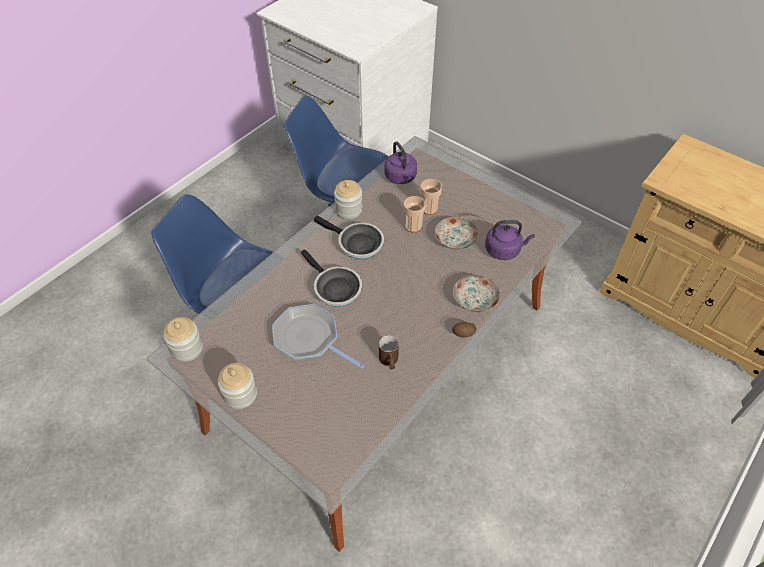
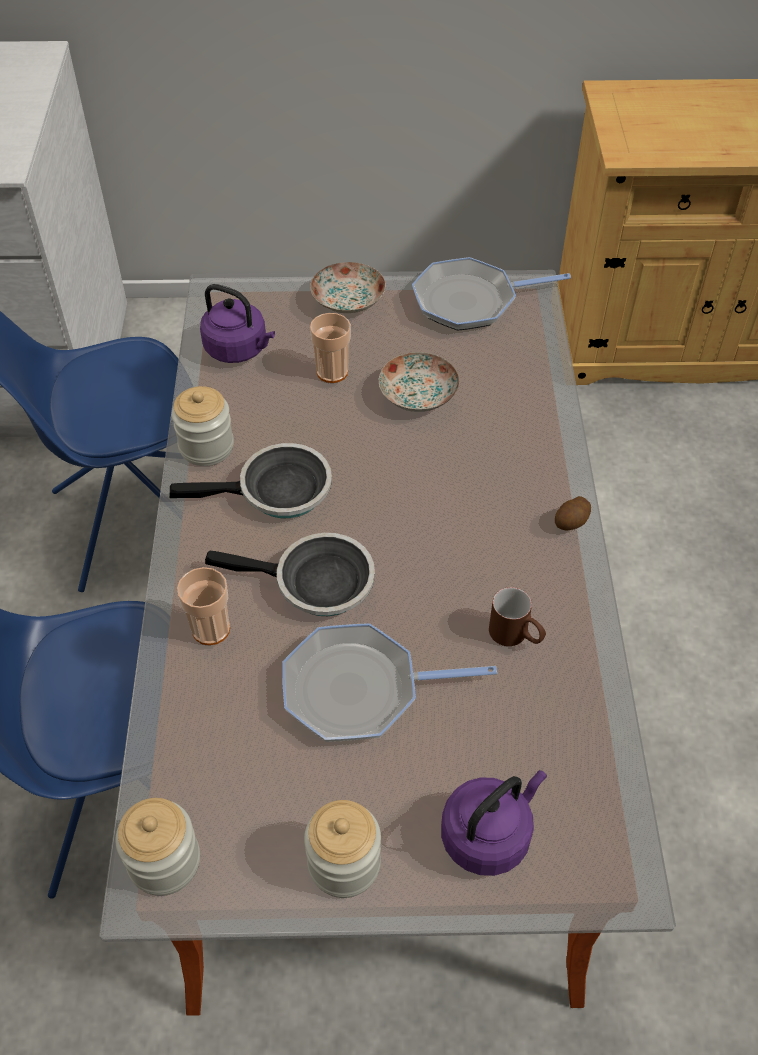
camera: 40 degrees left, 0 degrees up
cup [404,196,425,233] -> cup moved to [177,567,230,645]
plate [453,275,500,312] -> plate moved to [310,262,385,313]
purple kettle [485,220,535,260] -> purple kettle moved to [441,770,547,876]
none -> frying pan [412,257,571,331]

